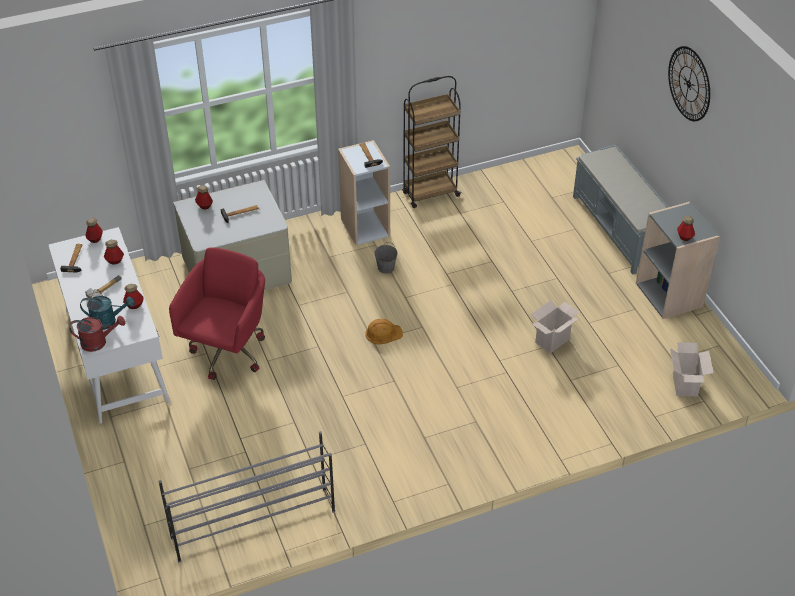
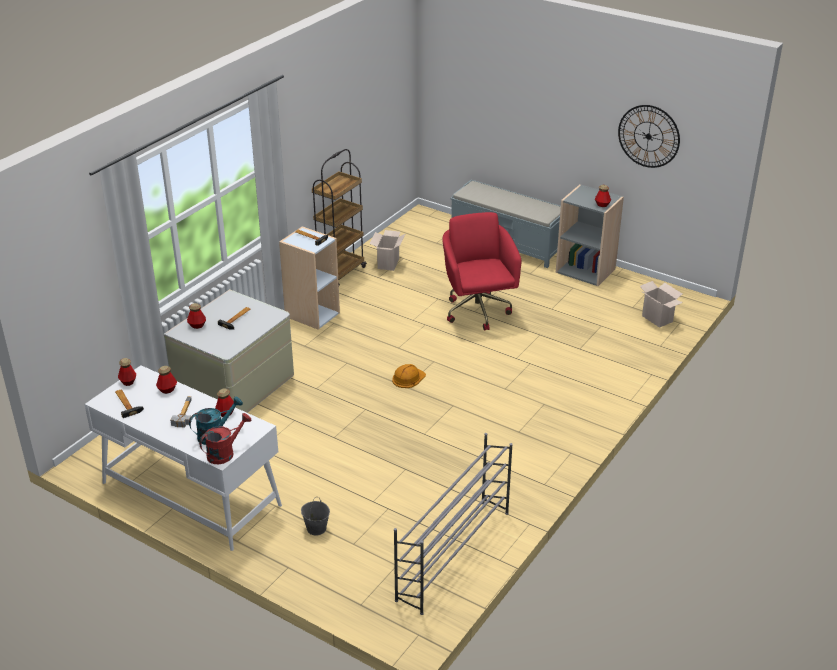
camera: 35 degrees left, 10 degrees down
red office chair [169,247,265,380] -> red office chair moved to [442,212,521,330]
grey bucket [375,242,398,274] -> grey bucket moved to [301,497,330,536]
cardboard box [531,300,579,354] -> cardboard box moved to [369,230,406,271]
wall clock [668,46,710,121] -> wall clock moved to [618,105,680,168]

